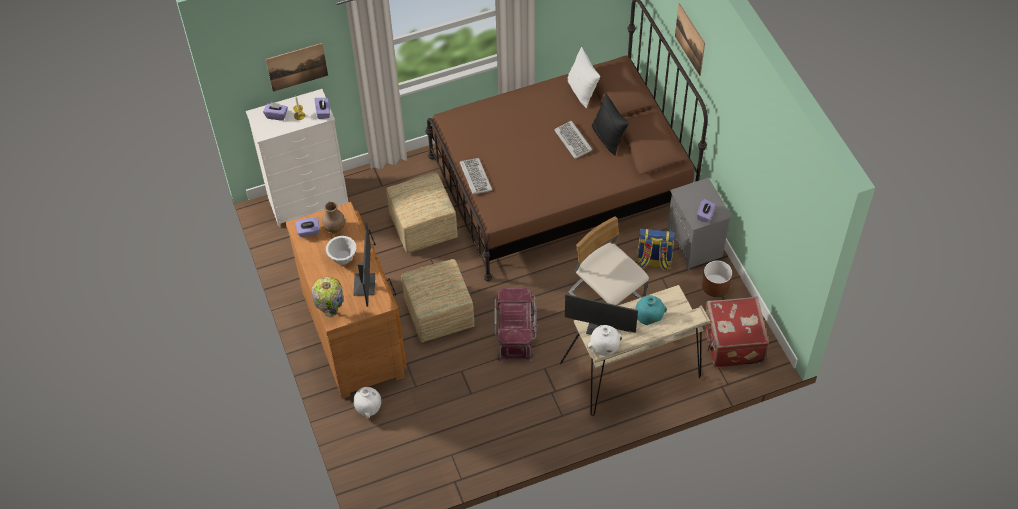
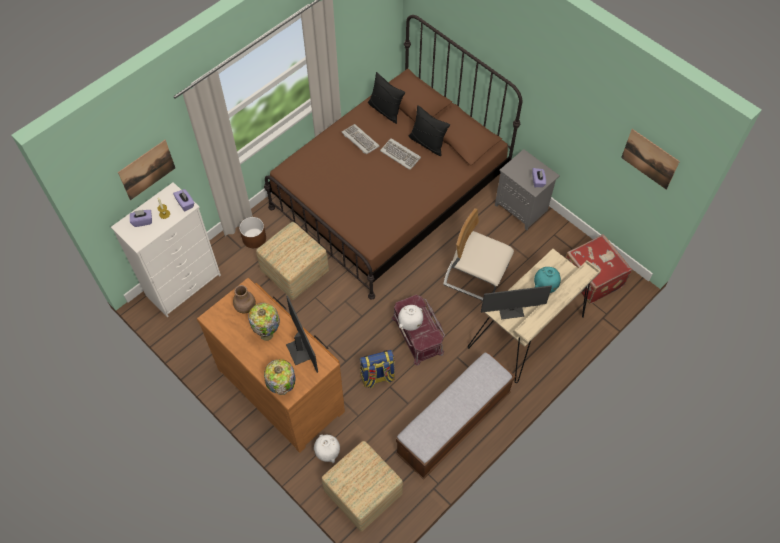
camera: 25 degrees left, 5 degrees up
purple tissue box [295,217,320,237] -> none
white bowl [326,236,356,265] -> table lamp [248,303,280,341]
ottoman [402,259,475,343] -> ottoman moved to [322,441,403,532]
keyboard [460,158,492,194] -> keyboard moved to [341,124,380,154]
white pillow [567,47,600,108] -> black pillow [368,72,405,124]
white vase [588,325,622,356] -> white vase moved to [398,305,423,331]
backpack [637,228,675,271] -> backpack moved to [360,350,395,388]
picture [675,3,705,76] -> picture moved to [621,129,680,190]
brown planter [702,260,732,297] -> brown planter moved to [239,217,266,248]
none -> bench [396,352,516,479]

